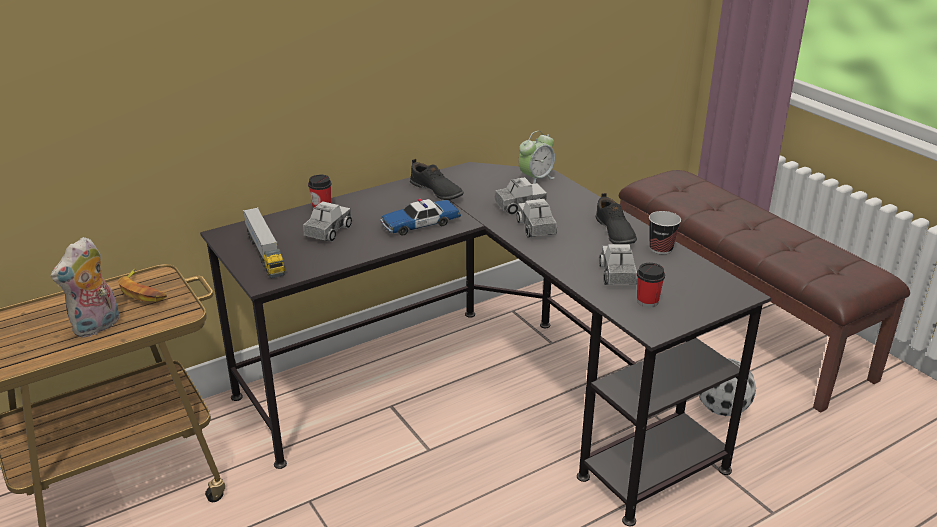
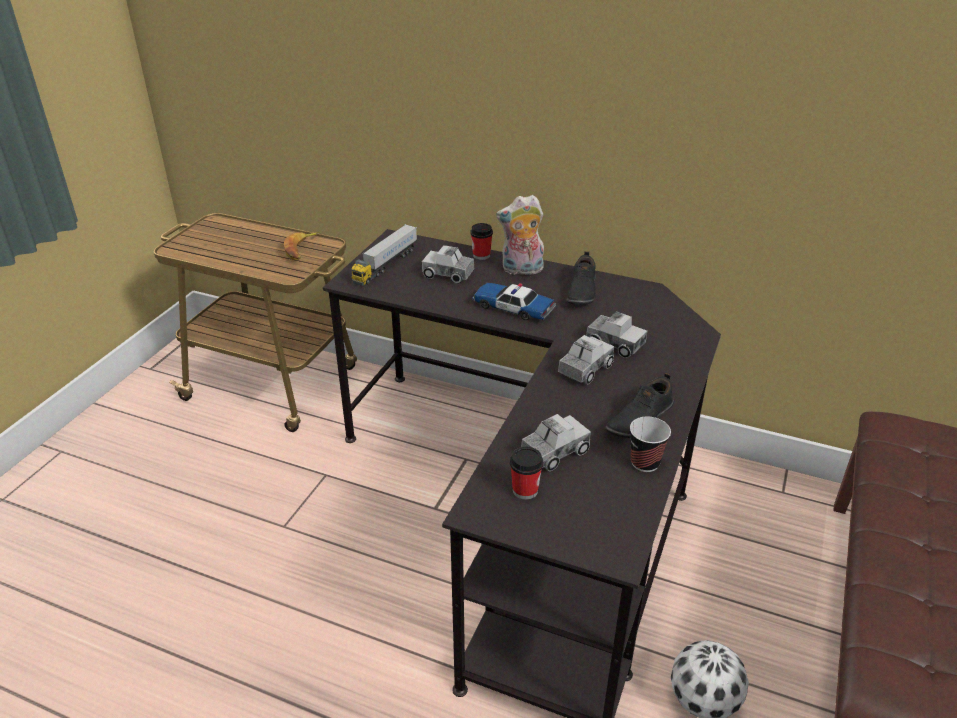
camera: 55 degrees right, 5 degrees up
plush toy [51,237,120,338] -> plush toy moved to [496,195,544,275]
toy truck [303,201,352,242] -> toy truck turned 150 degrees counterclockwise [422,245,474,284]
alarm clock [519,131,555,184] -> none

